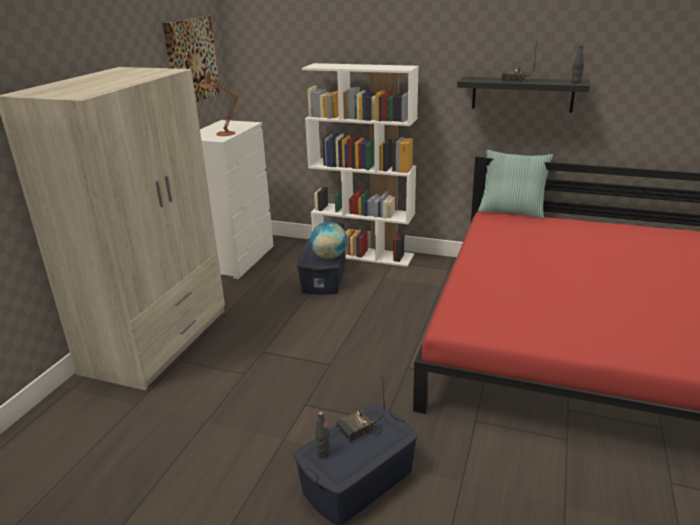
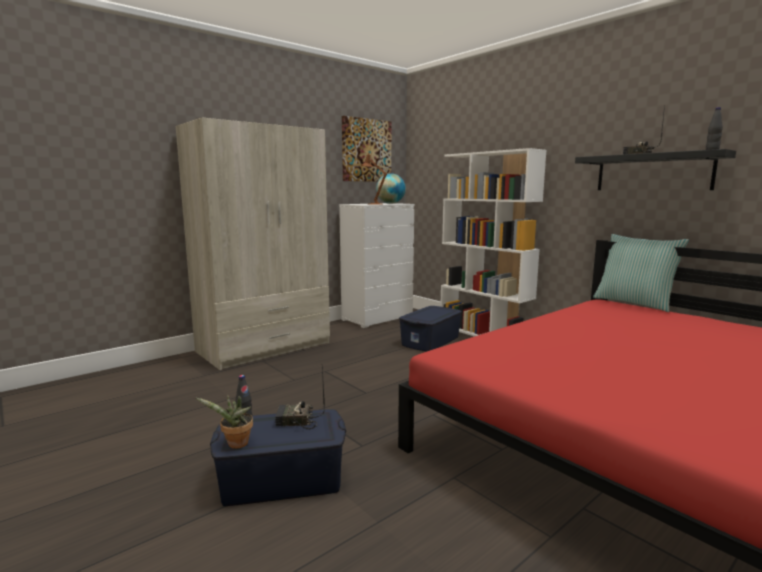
camera: 30 degrees right, 15 degrees down
globe [310,222,347,259] -> globe moved to [376,173,406,204]
none -> potted plant [196,395,253,449]

